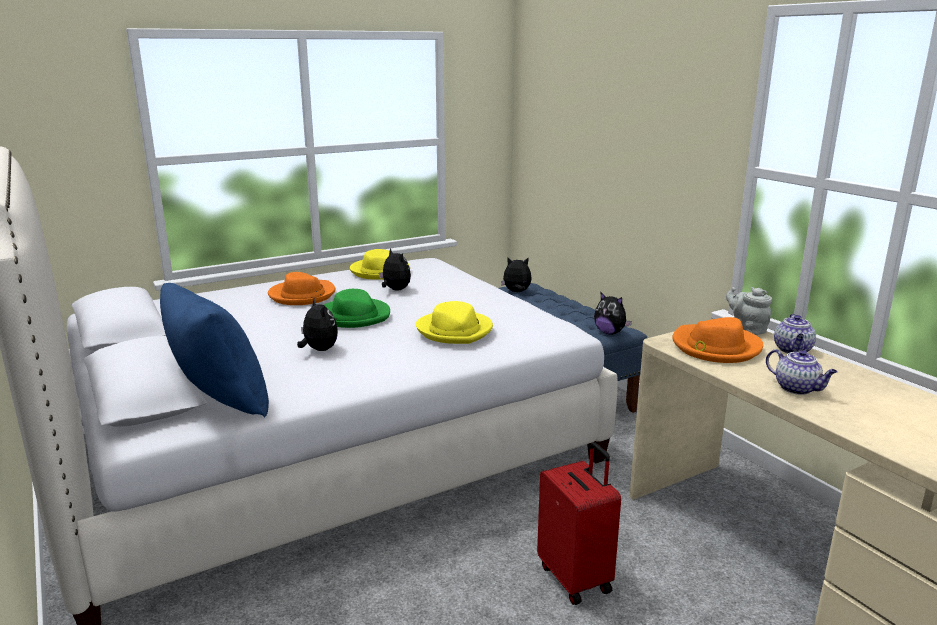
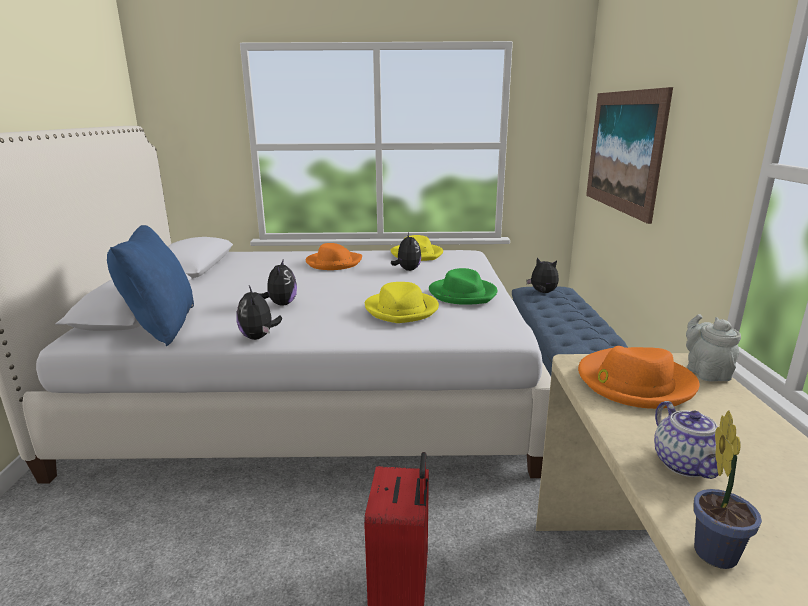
camera: 30 degrees right, 0 degrees up
green hat [324,289,390,328] -> green hat moved to [429,268,497,305]
plush toy [594,292,632,334] -> plush toy moved to [236,286,282,340]
teapot [774,314,816,354] -> none
none -> picture [586,87,673,224]
none -> potted plant [694,411,762,569]

